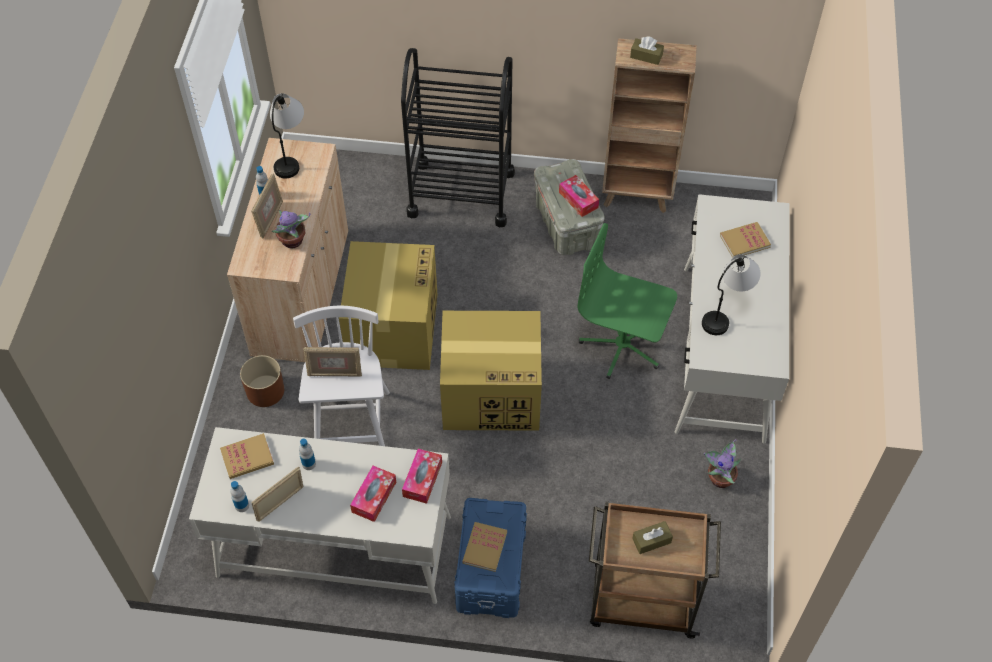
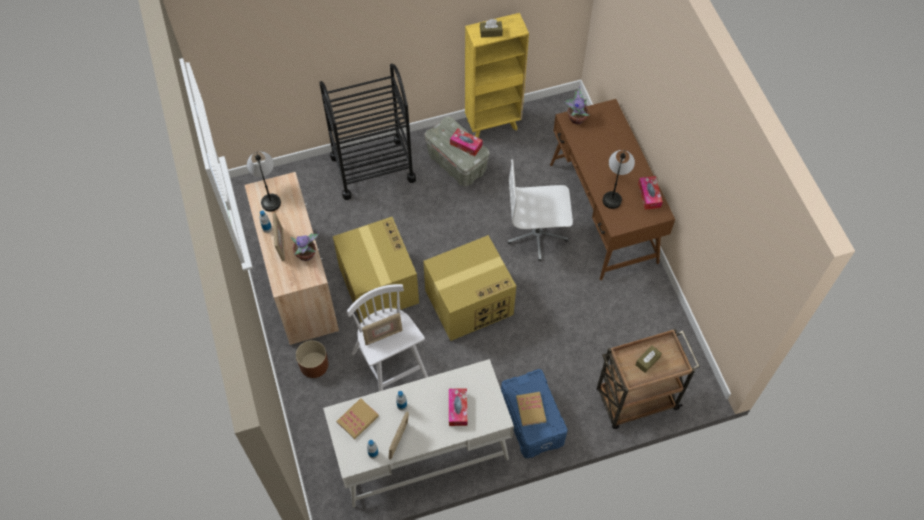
camera: 25 degrees left, 5 degrees up
tissue box [402,449,442,504] -> tissue box moved to [638,176,663,210]
green office chair [578,223,677,379] -> white office chair [508,159,573,261]
brown bookcase [602,38,697,213] -> yellow bookcase [465,13,529,138]
white desk [675,194,789,444] -> brown desk [550,99,675,280]
potted plant [704,439,741,488] -> potted plant moved to [564,87,589,124]
book [720,222,771,258] -> none

